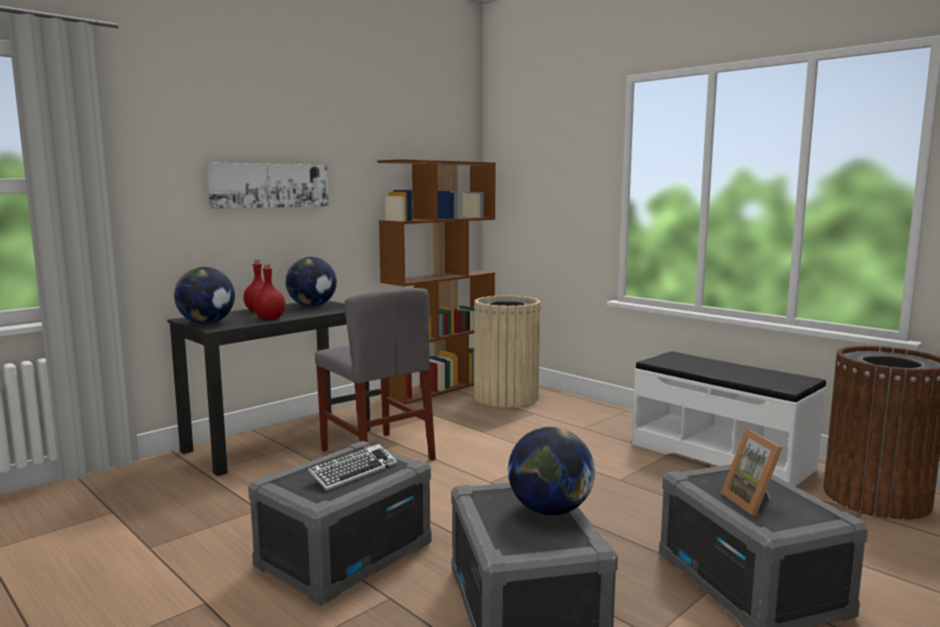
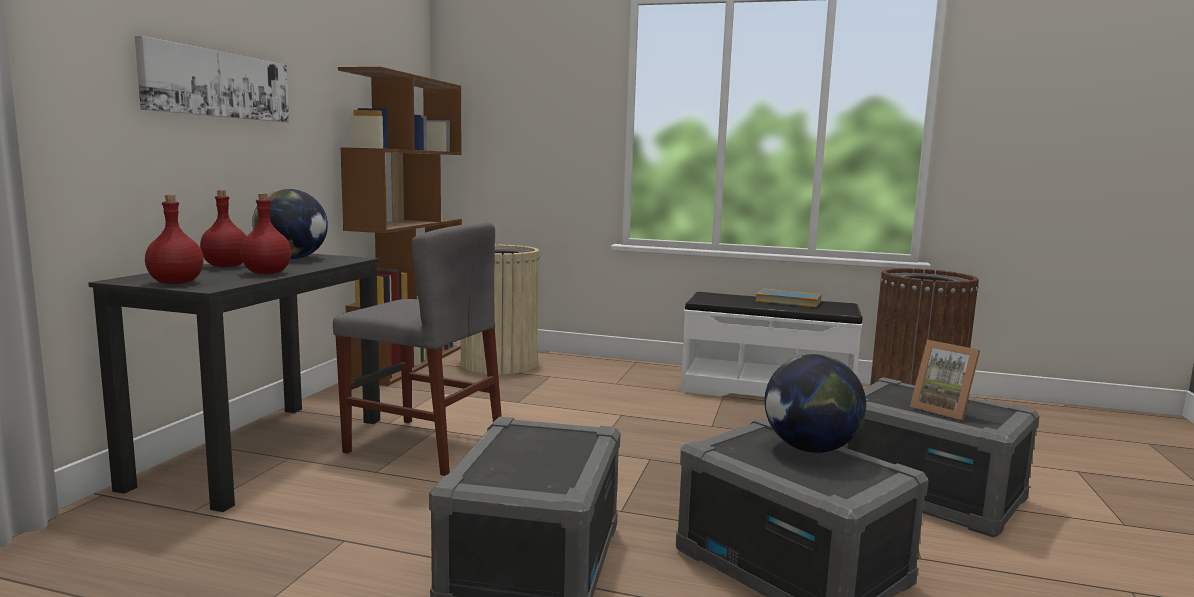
camera: 30 degrees left, 0 degrees up
globe [174,267,235,324] -> red bottle [145,195,204,284]
keyboard [308,444,397,491] -> none
none -> book [755,289,821,308]

